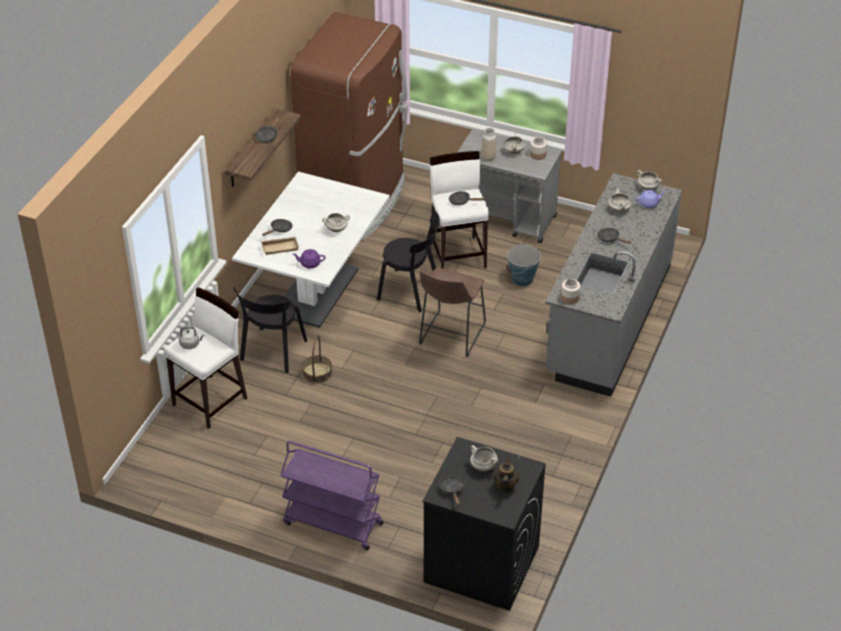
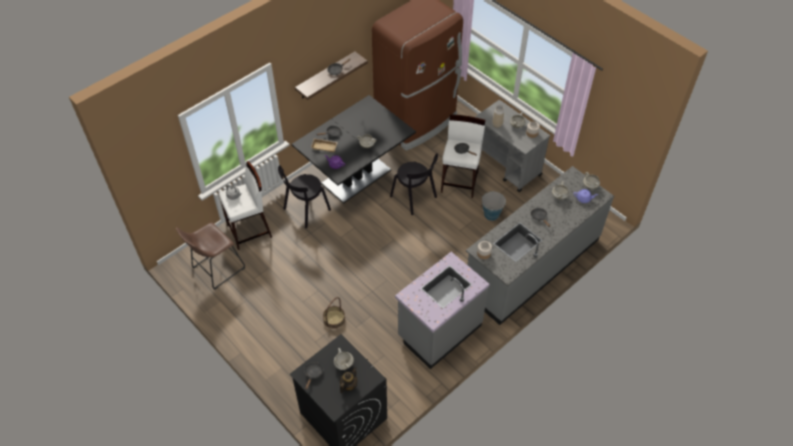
camera: 25 degrees right, 10 degrees up
white dining table [232,172,390,328] -> black dining table [292,95,416,204]
purple cart [280,441,384,550] -> none
basket [302,335,333,384] -> basket moved to [323,297,345,329]
brown stool [419,268,486,357] -> brown stool moved to [176,223,245,290]
none -> grey counter [395,252,490,369]

